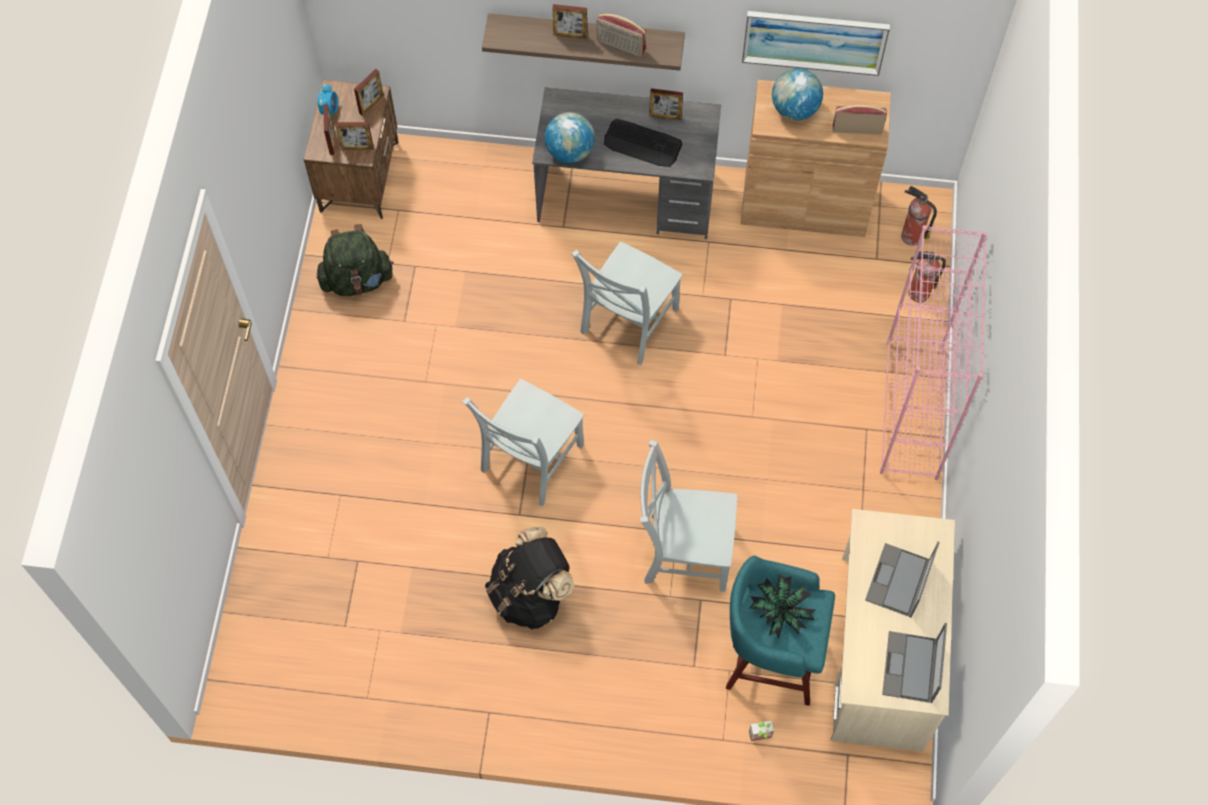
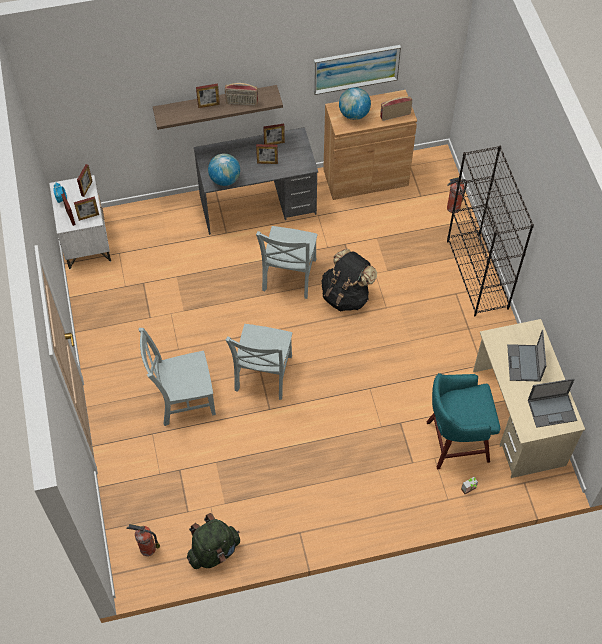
camera: 20 degrees left, 5 degrees down
brown nightstand [303,79,399,219] -> white nightstand [49,175,111,269]
green backpack [316,224,394,296] -> green backpack moved to [187,513,240,569]
black backpack [485,527,575,629] -> black backpack moved to [322,249,377,311]
keyboard [604,119,682,167] -> picture frame [256,144,278,164]
grey chair [640,440,737,592] -> grey chair moved to [139,328,216,426]
potted plant [750,575,815,638] -> none
pink bookcase [880,225,987,480] -> black bookcase [447,146,534,316]
laptop [882,623,947,703] -> laptop turned 90 degrees counterclockwise [528,379,577,428]
fire extinguisher [901,186,937,246] -> fire extinguisher moved to [127,524,160,556]

